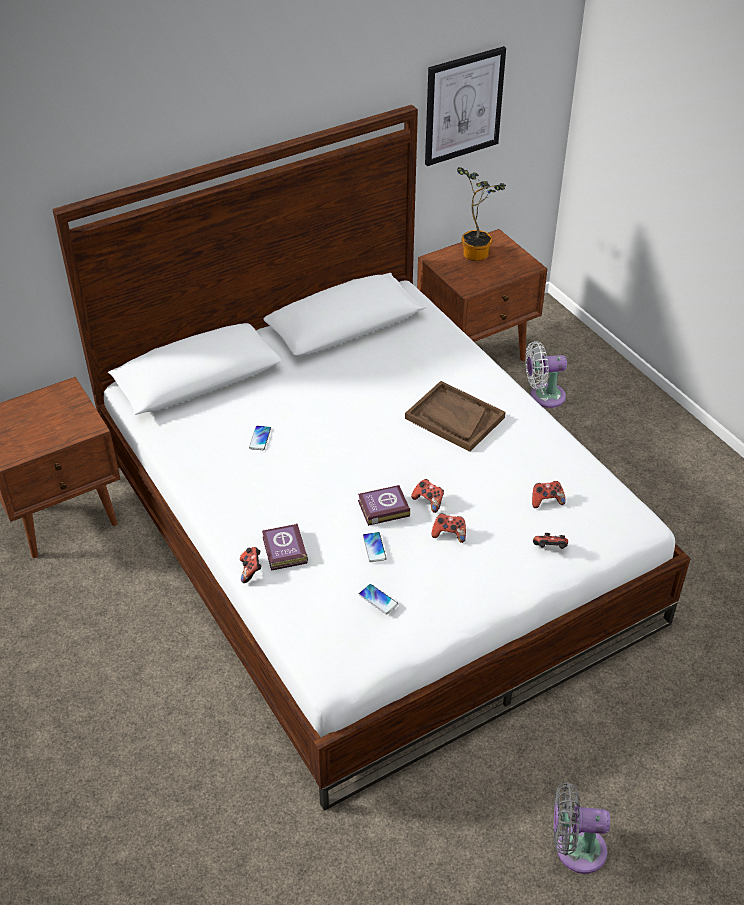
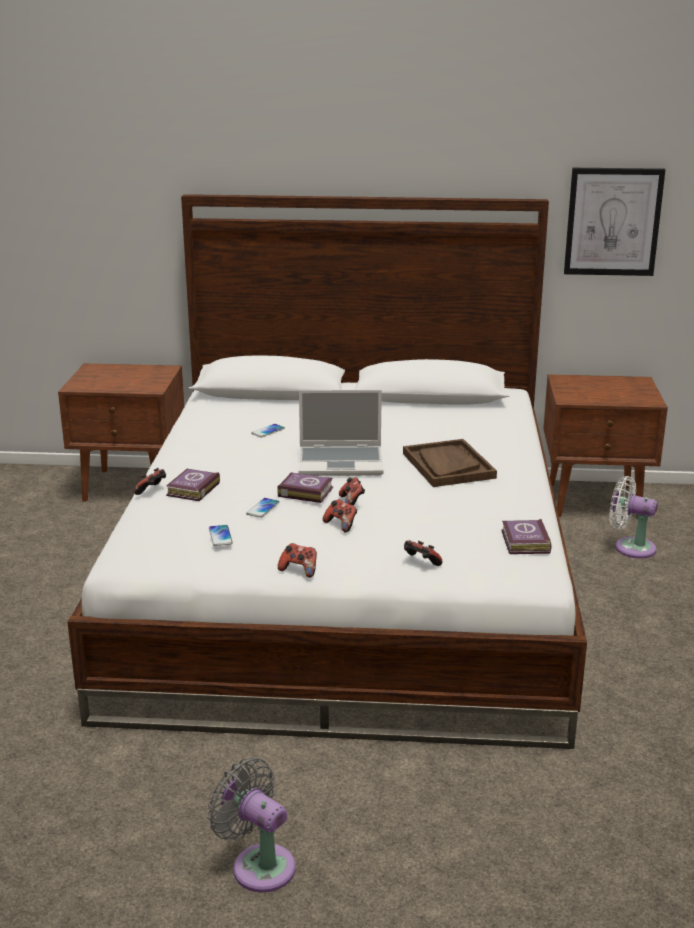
camera: 35 degrees right, 20 degrees down
potted plant [457,167,506,261] -> none
game controller [532,481,566,508] -> game controller moved to [278,543,317,578]
none -> laptop [298,390,384,476]
none -> book [501,519,551,554]

